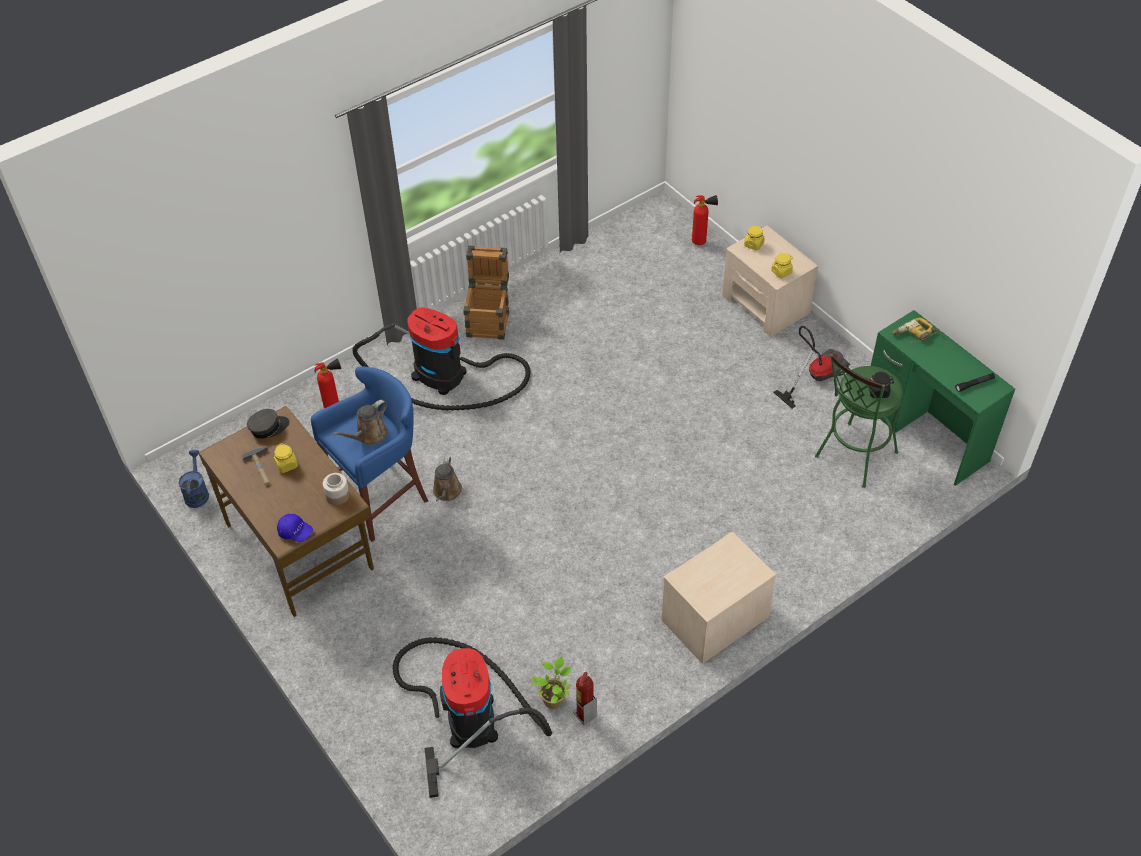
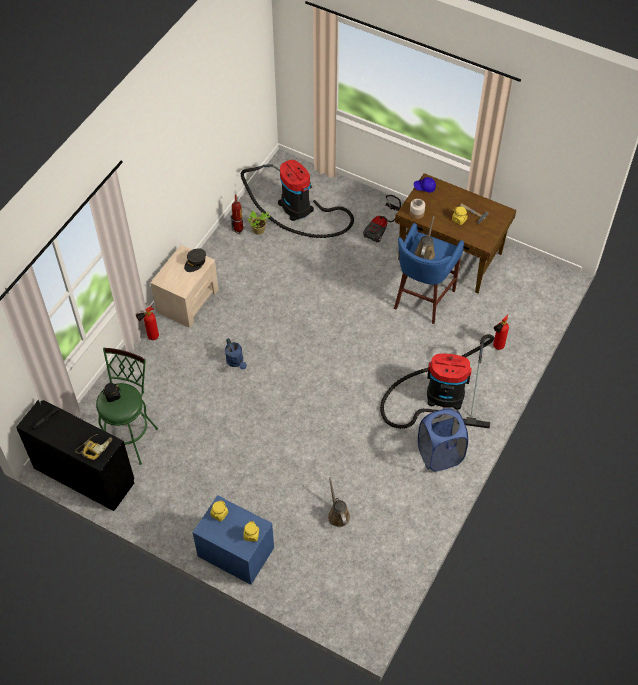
camera: 155 degrees right, 5 degrees up
blue watering can [178,450,209,508] -> blue watering can moved to [225,338,247,369]
grey cap [247,409,289,439] -> grey cap moved to [184,248,206,272]
brown watering can [433,456,462,502] -> brown watering can moved to [328,477,350,527]
crate [463,246,509,340] -> blue laundry basket [418,408,468,472]
fire extinguisher [692,195,718,245] -> fire extinguisher moved to [136,306,159,340]
beige nightstand [722,226,818,337] -> blue nightstand [193,495,274,585]
vacuum cleaner [773,326,850,409] -> vacuum cleaner moved to [363,195,401,243]
green desk [871,310,1015,486] -> black desk [16,399,134,511]

